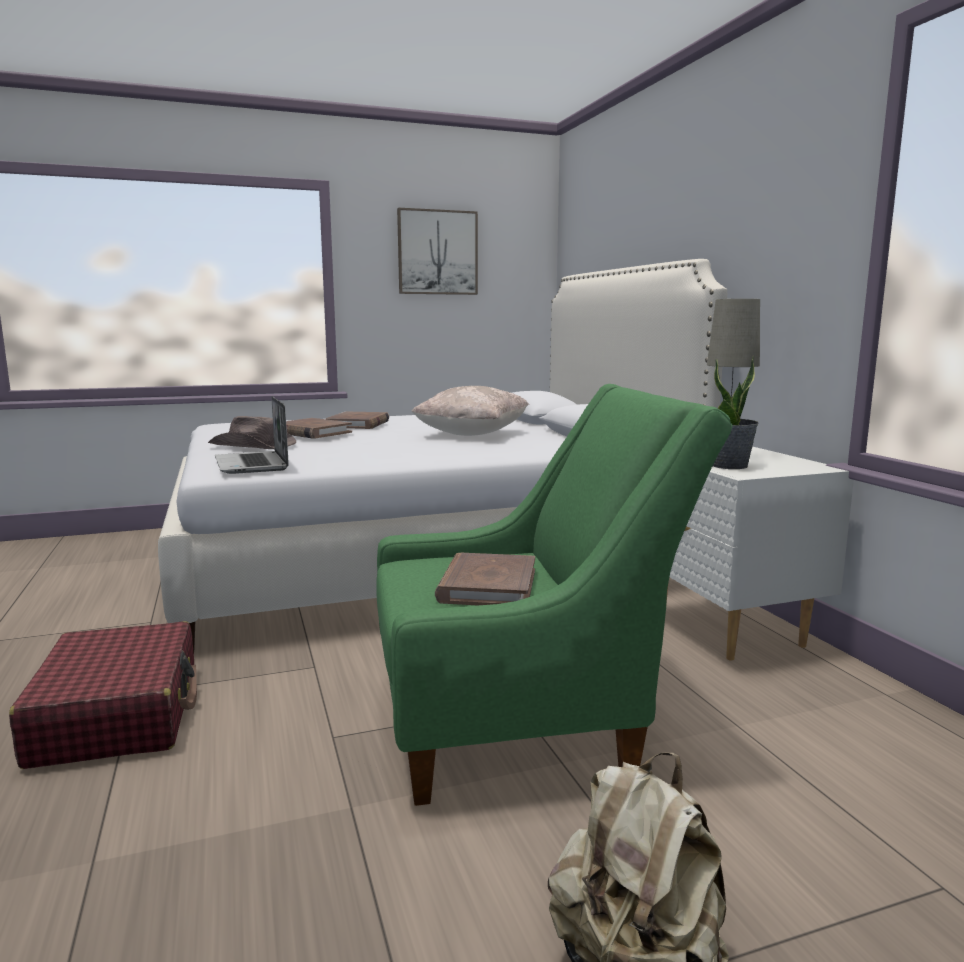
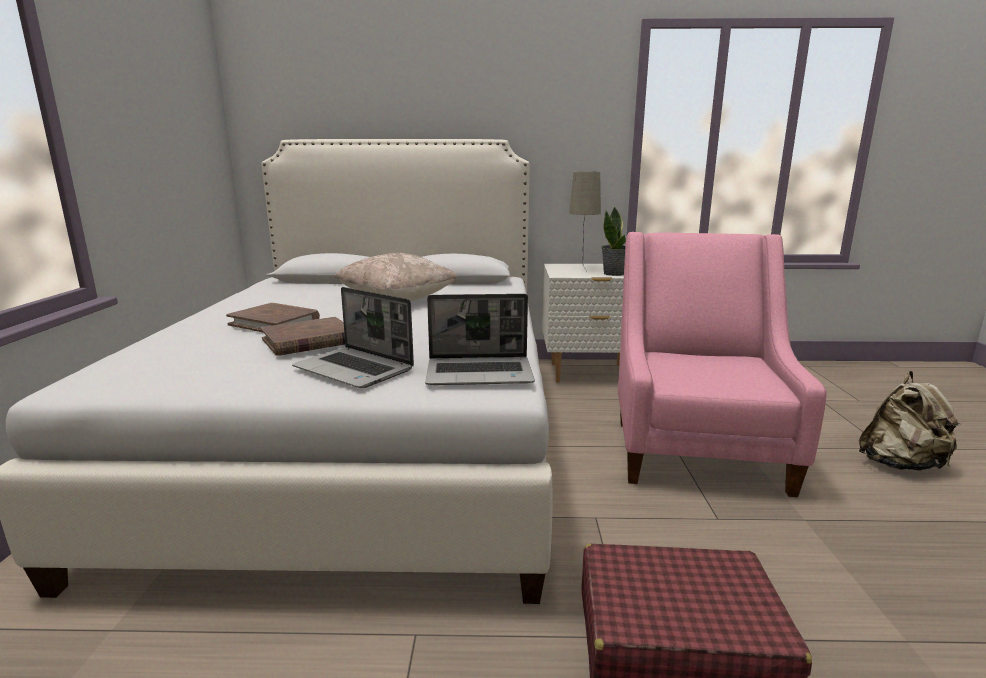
camera: 70 degrees left, 5 degrees up
brown hat [208,416,296,449] -> laptop [292,287,414,388]
green armchair [376,384,733,806] -> pink armchair [618,232,827,497]
picture [397,208,478,295] -> none
brown book [435,553,535,605] -> none

